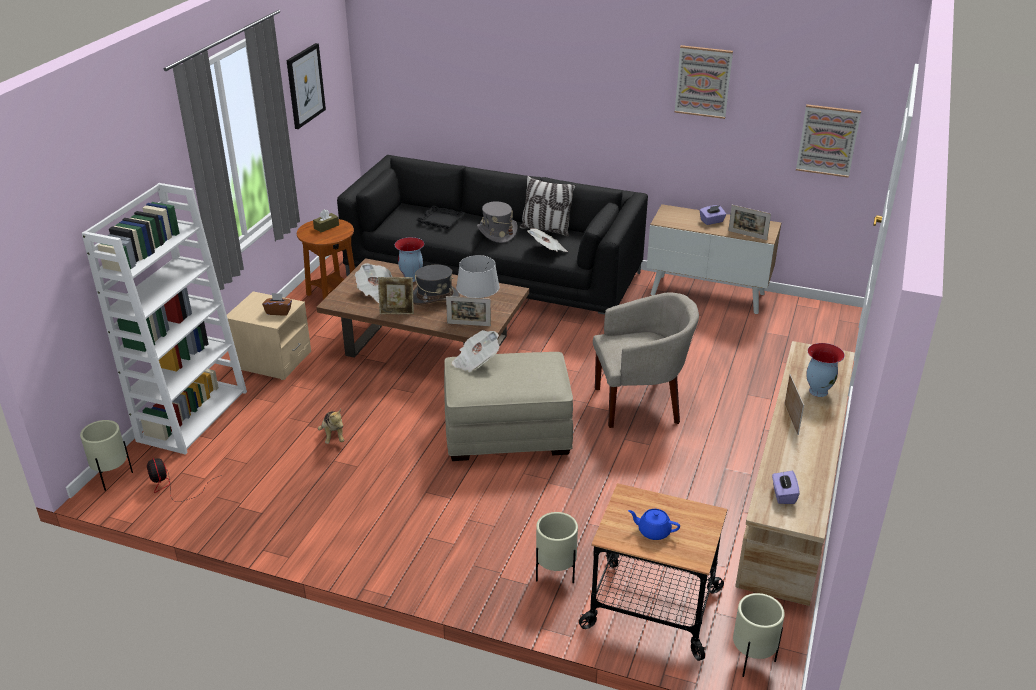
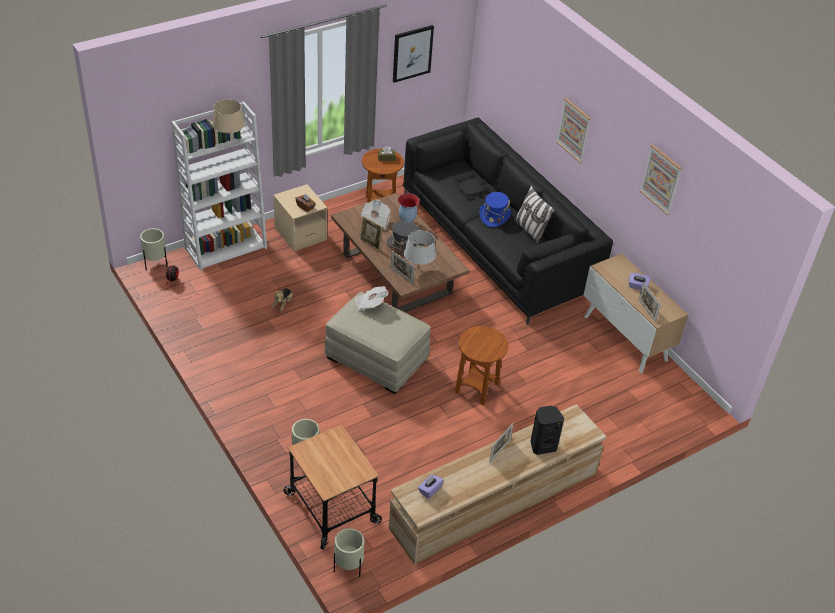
camera: 35 degrees right, 10 degrees up
grey hat [477,201,518,243] -> blue hat [479,192,512,227]
newspaper [527,228,568,252] -> none
beige armchair [593,292,699,428] -> brown side table [455,326,508,405]
blue teapot [628,509,680,540] -> none
picture [796,104,861,178] -> picture moved to [556,98,591,163]
vase [806,343,845,397] -> black speaker [531,405,564,455]
none -> beige table lamp [212,99,245,142]

